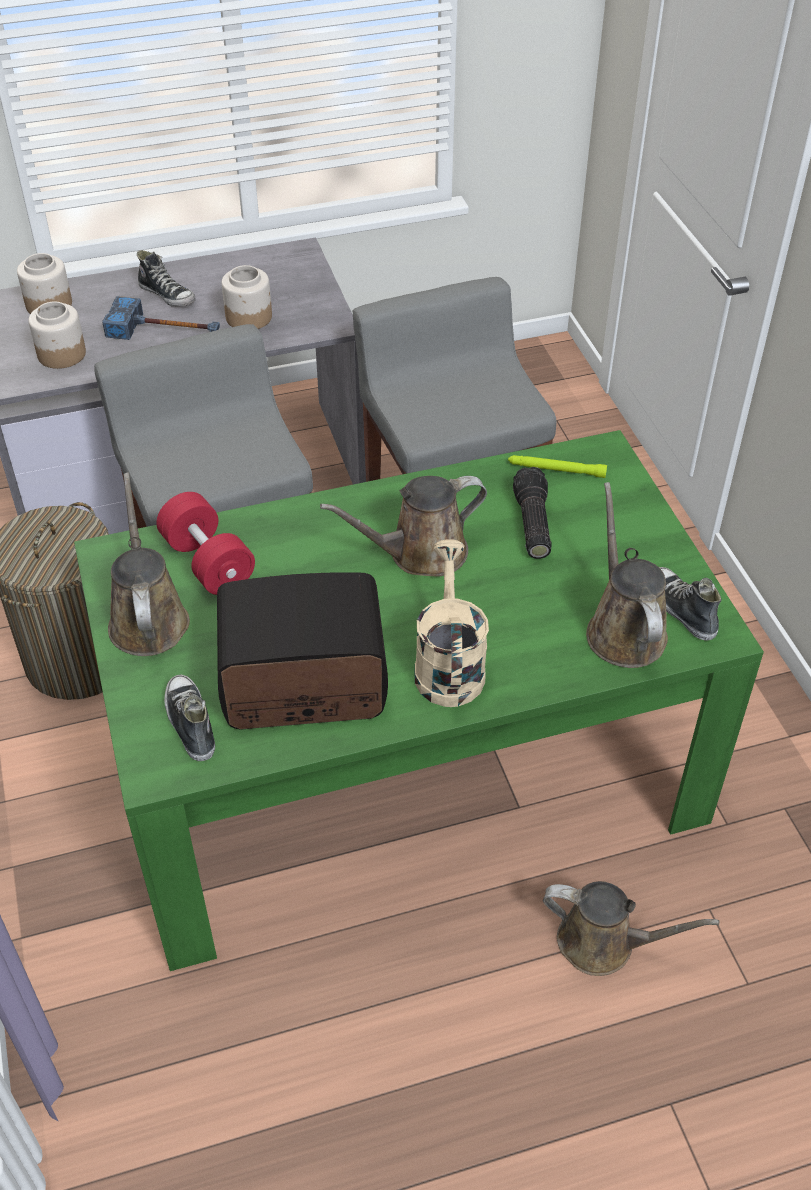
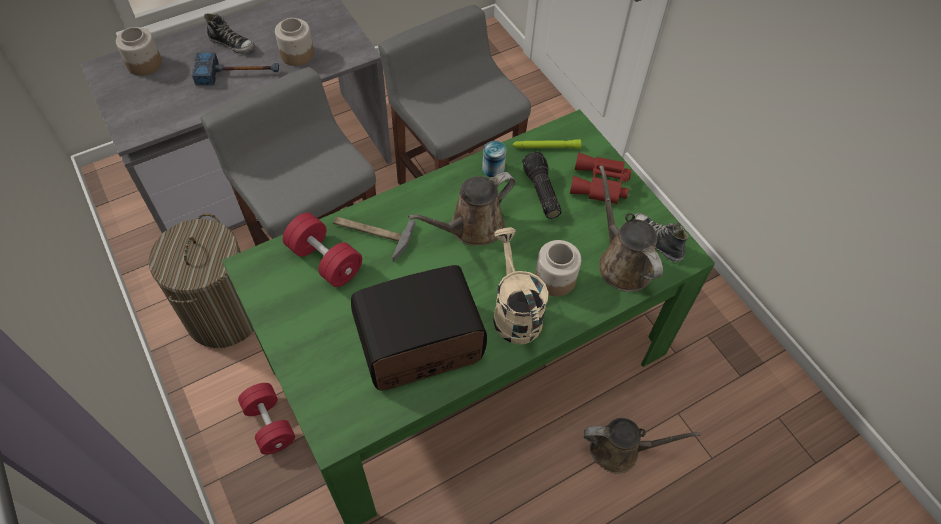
camera: 15 degrees left, 10 degrees up
jar [28,302,86,369] -> jar moved to [535,240,581,296]
brown watering can [108,473,190,656] -> none
shoe [164,675,215,761] -> none
none -> red dumbbell [238,383,295,455]
none -> hammer [333,216,415,262]
none -> can [482,141,506,177]
none -> red binoculars [570,152,632,204]

